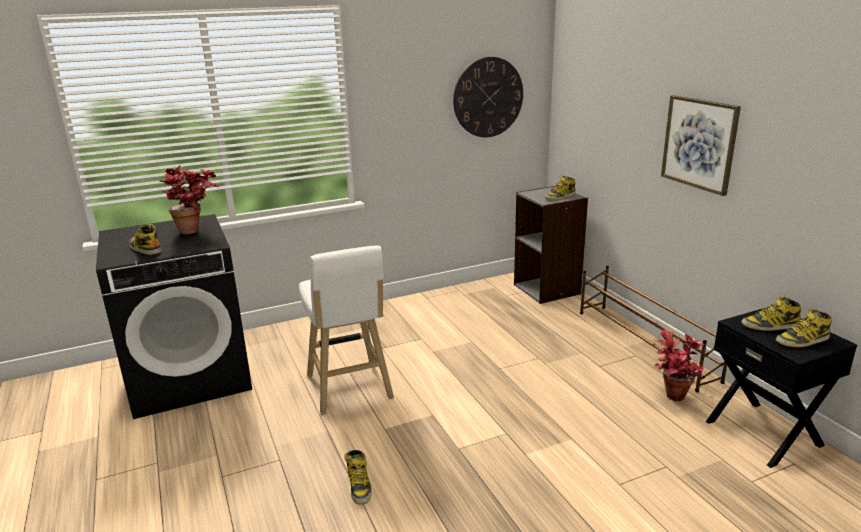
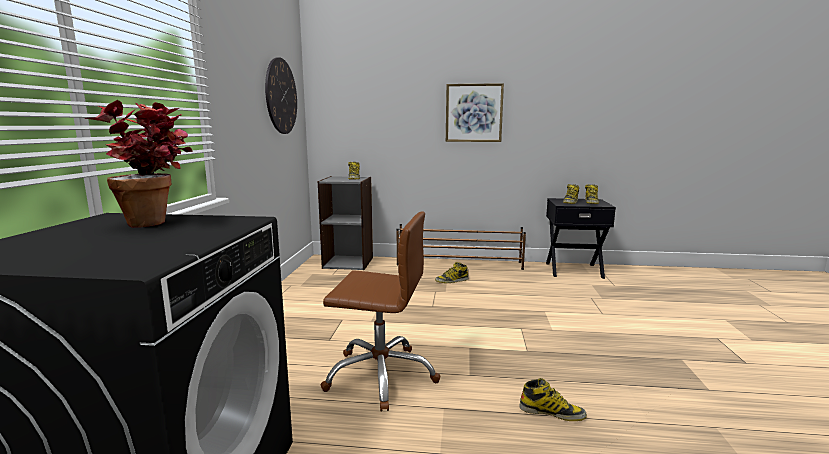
camera: 60 degrees left, 10 degrees down
boot [129,224,162,255] -> boot moved to [435,262,469,283]
white stool [299,246,394,415] -> brown office chair [320,211,440,411]
potted plant [655,330,704,401] -> none

